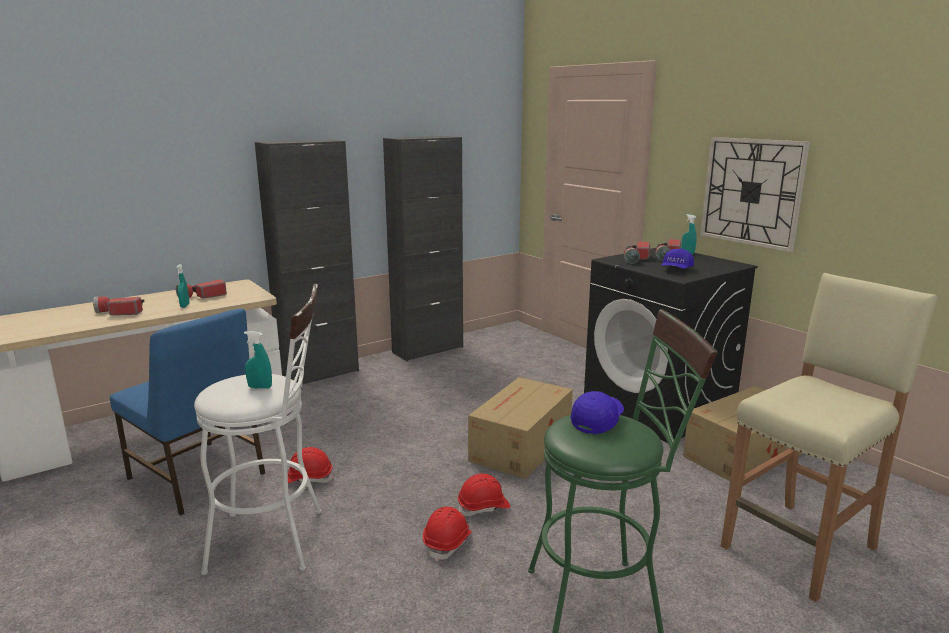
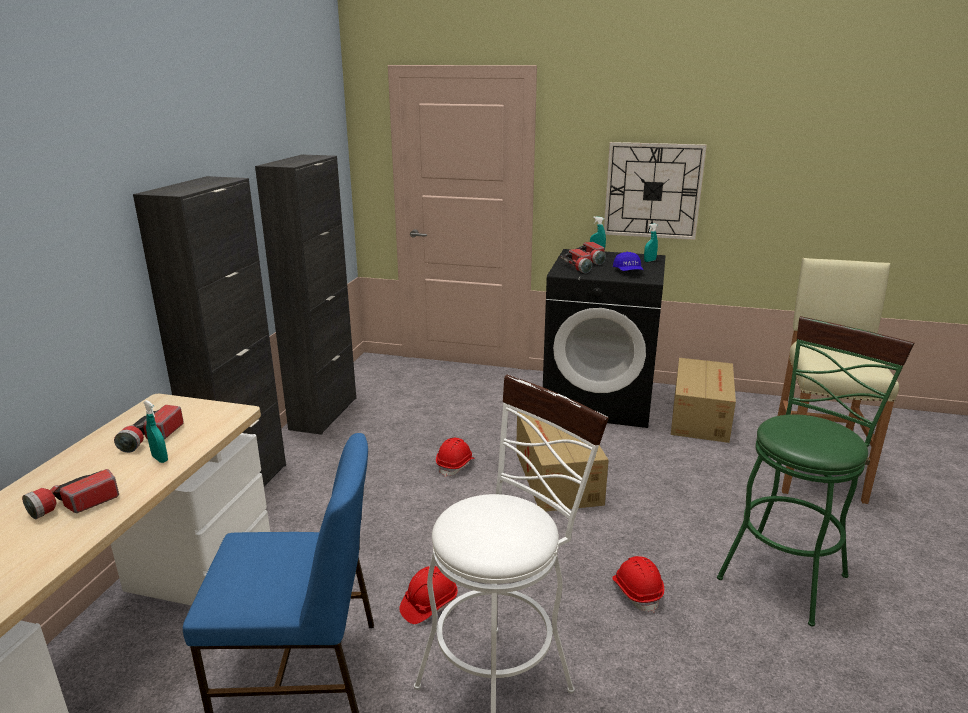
camera: 40 degrees left, 5 degrees up
turquoise spray bottle [244,331,272,389] -> turquoise spray bottle moved to [644,223,658,262]
red hard hat [458,474,510,516] -> red hard hat moved to [436,438,474,477]
blue cap [570,391,624,434] -> none

